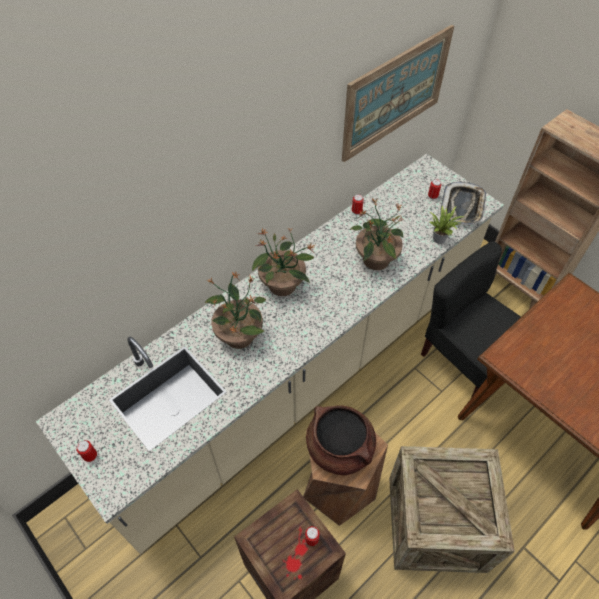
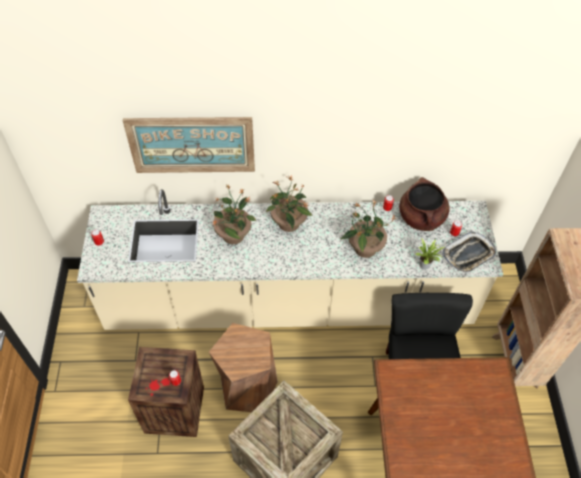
camera: 40 degrees right, 0 degrees up
brown cooking pot [306,406,376,475] -> brown cooking pot moved to [399,177,450,231]
picture [342,25,454,162] -> picture moved to [123,117,255,173]

